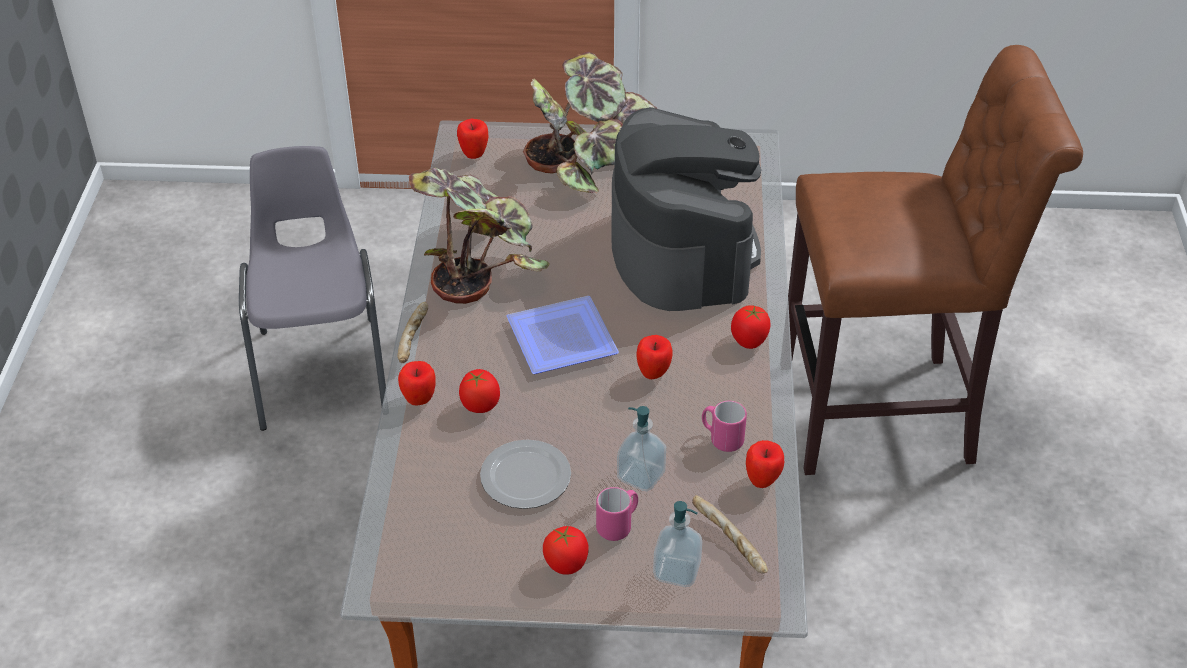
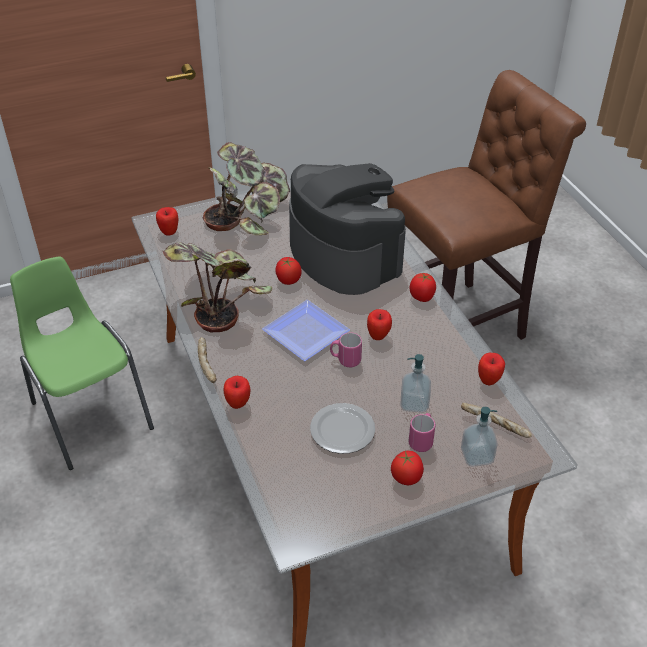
camera: 25 degrees left, 0 degrees up
grey chair [239,146,386,431] -> green chair [10,256,154,470]
tomato [459,369,500,413] -> tomato moved to [275,257,302,285]
pink mug [702,401,747,452] -> pink mug moved to [330,333,362,367]

